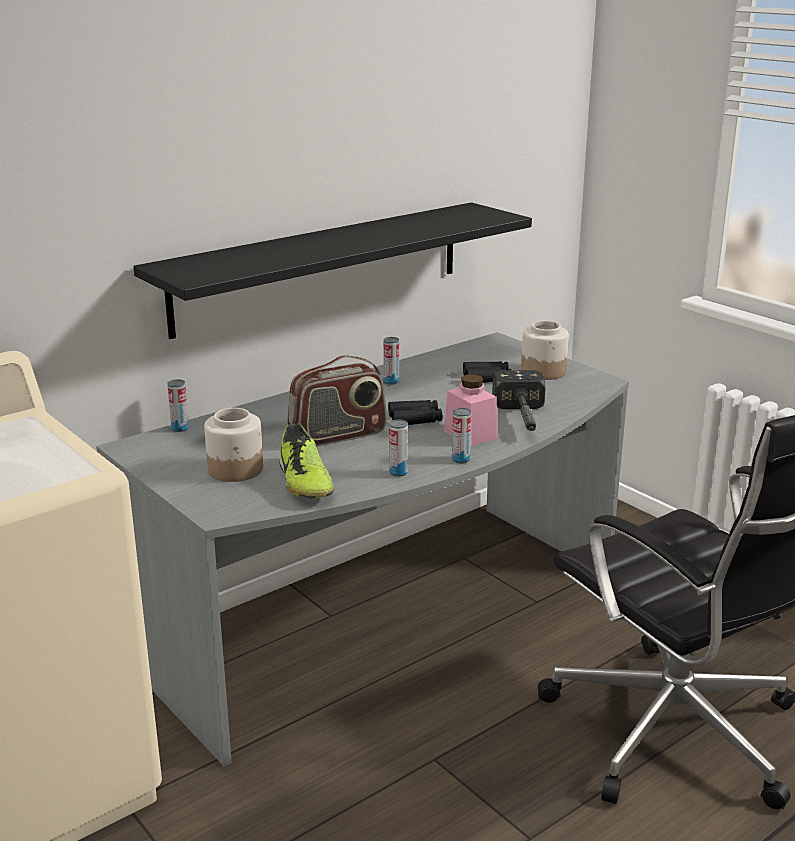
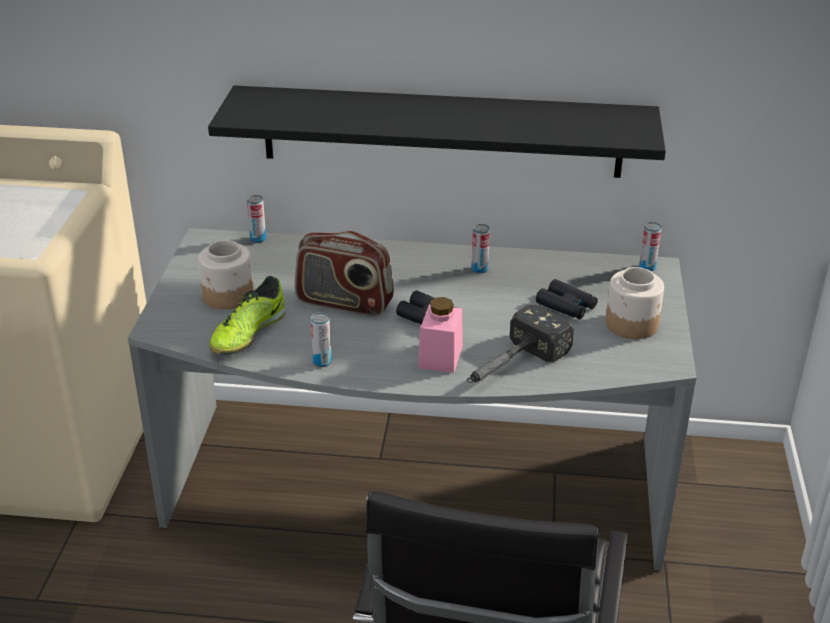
camera: 45 degrees right, 10 degrees up
can [452,408,471,464] -> can moved to [639,222,661,271]

